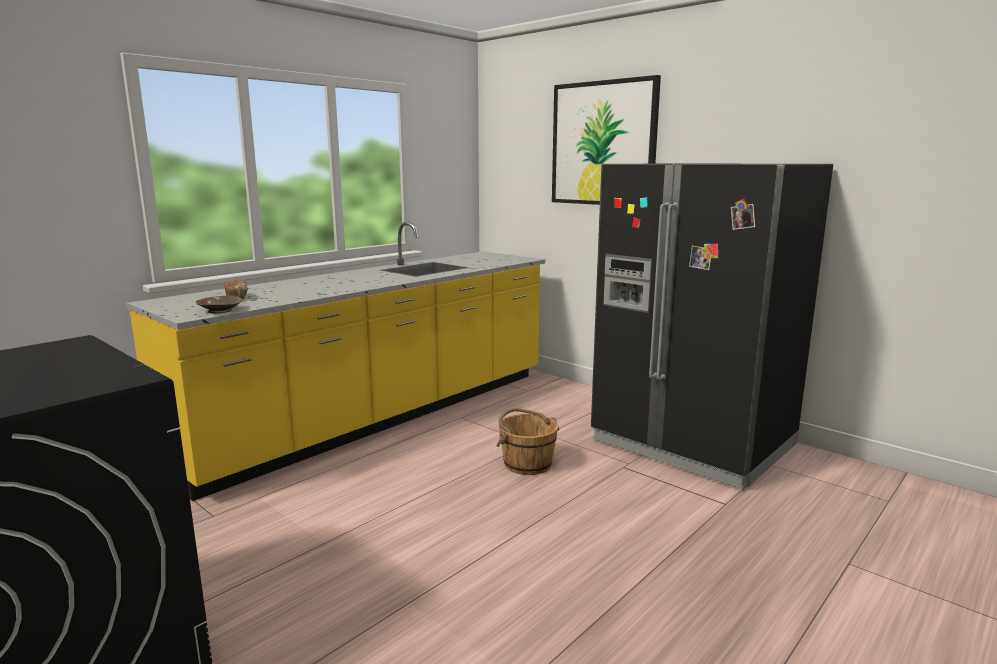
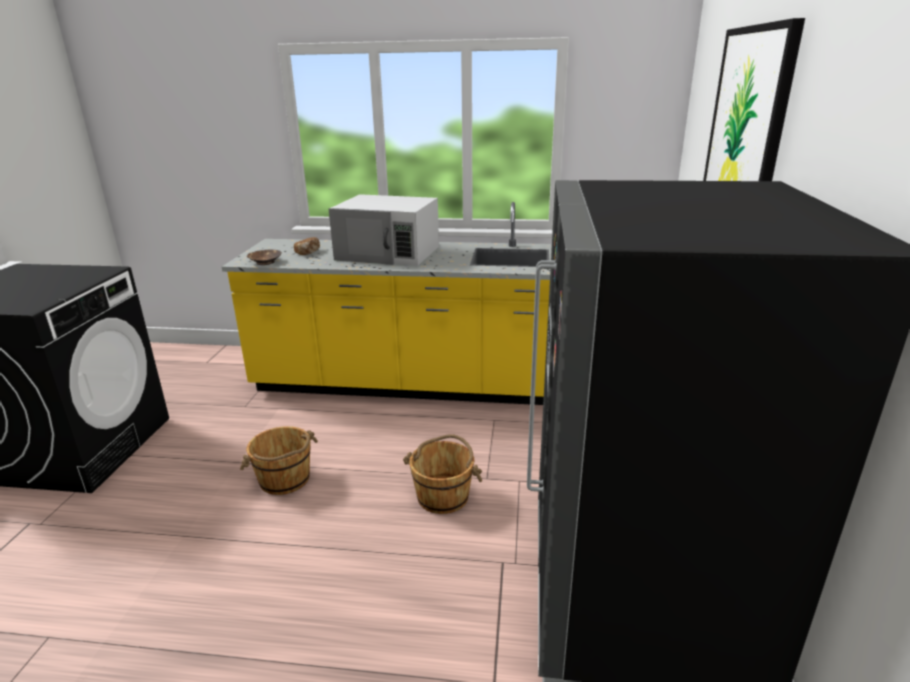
camera: 55 degrees right, 10 degrees up
none -> brown bucket [240,426,318,495]
none -> white microwave [329,194,439,266]

